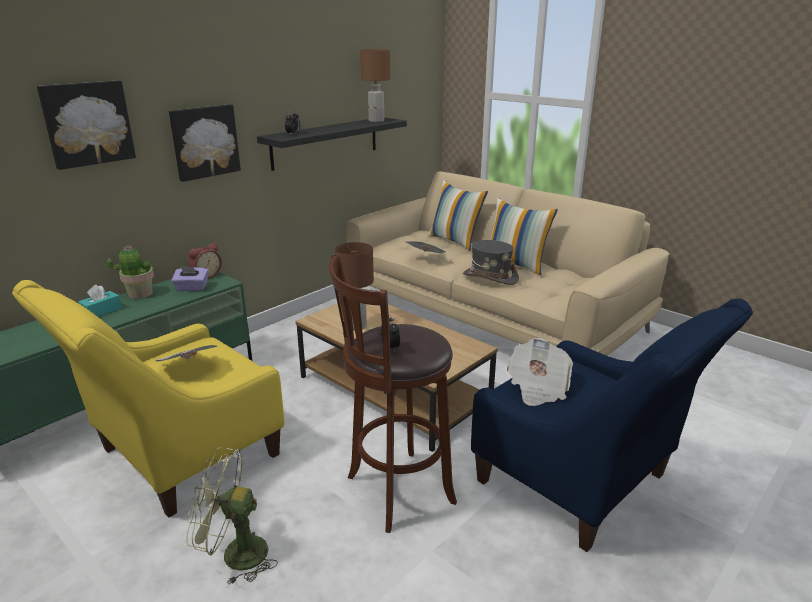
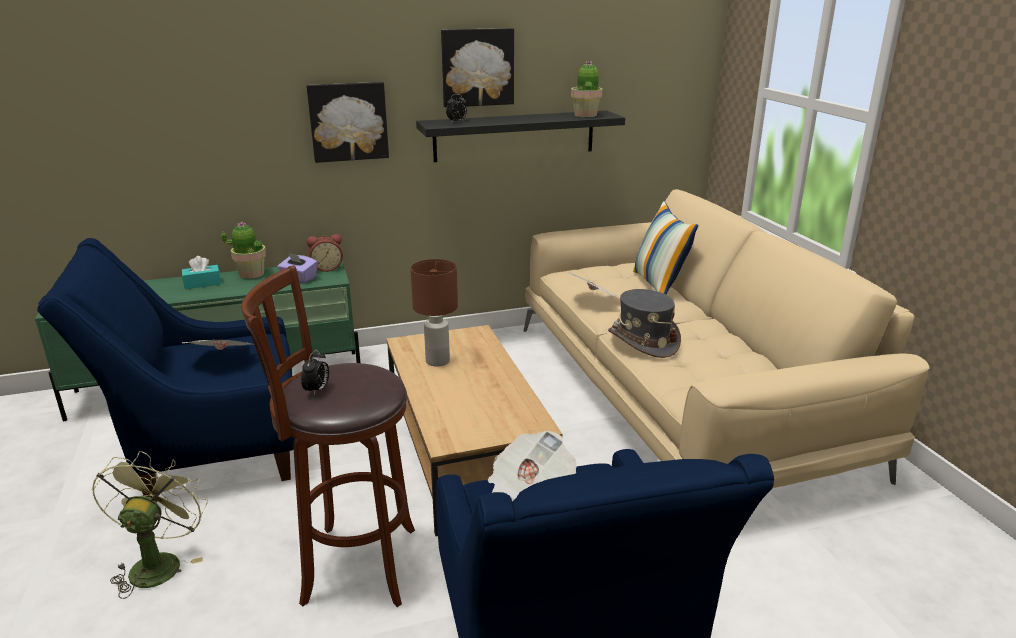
camera: 30 degrees right, 0 degrees up
yellow armchair [12,280,284,518] -> blue armchair [37,238,295,502]
picture [37,81,136,170] -> picture moved to [441,28,514,108]
green fan [187,447,278,584] -> green fan turned 60 degrees clockwise [92,451,208,599]
brown table lamp [360,49,390,122] -> potted plant [571,61,602,117]
pillow [490,198,558,275] -> none

